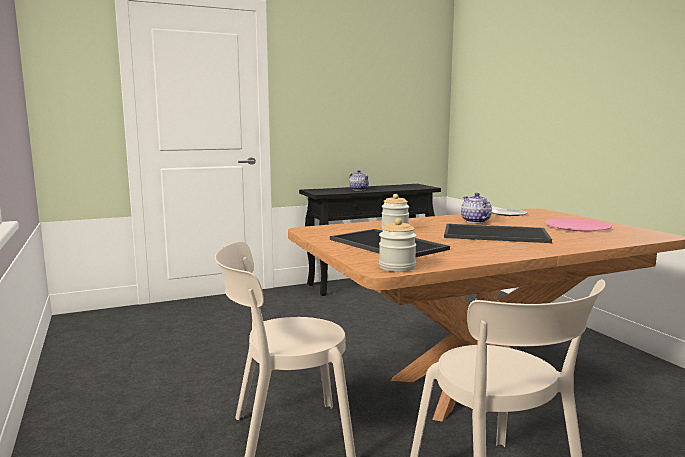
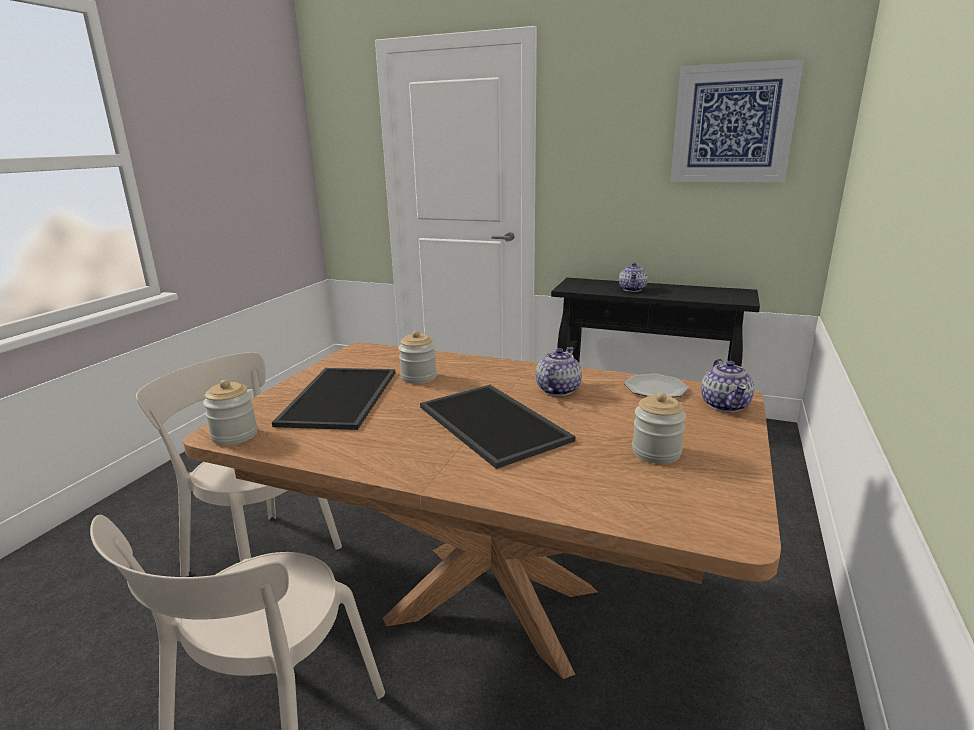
camera: 45 degrees right, 10 degrees up
pink plate [545,218,612,232] -> jar [632,392,686,464]
none -> picture [670,59,804,182]
none -> teapot [701,359,755,412]

